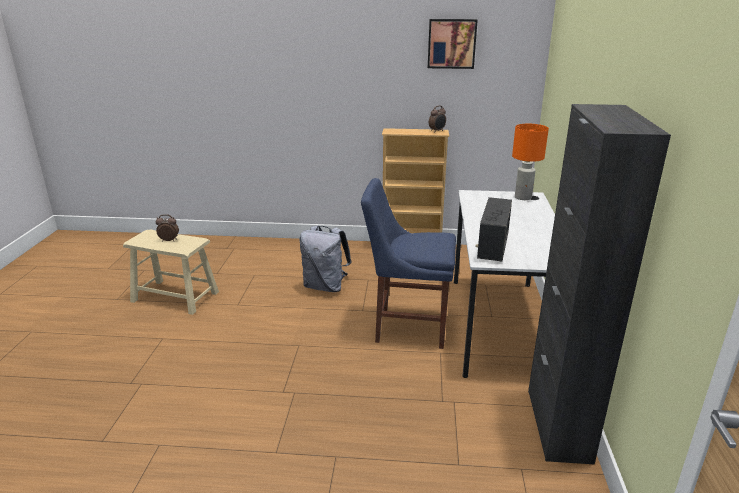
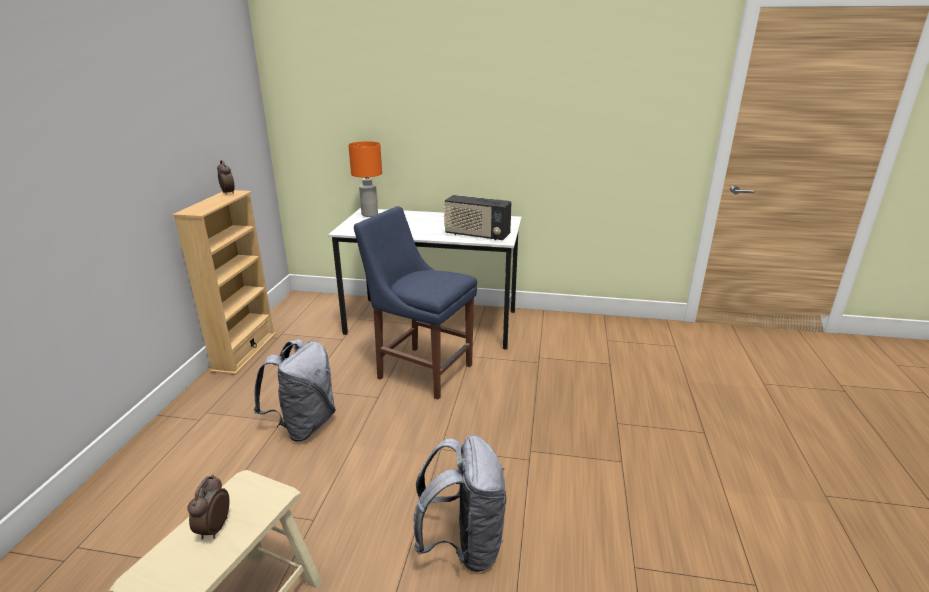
camera: 85 degrees left, 0 degrees up
blue chair [361,178,456,349] -> blue chair turned 105 degrees clockwise [354,206,477,399]
picture [428,19,478,69] -> none
black cabinet [528,104,671,464] -> none
none -> grey backpack [414,435,506,572]

